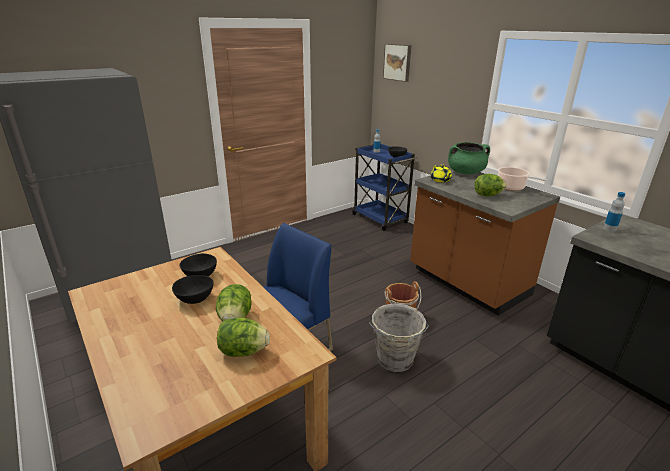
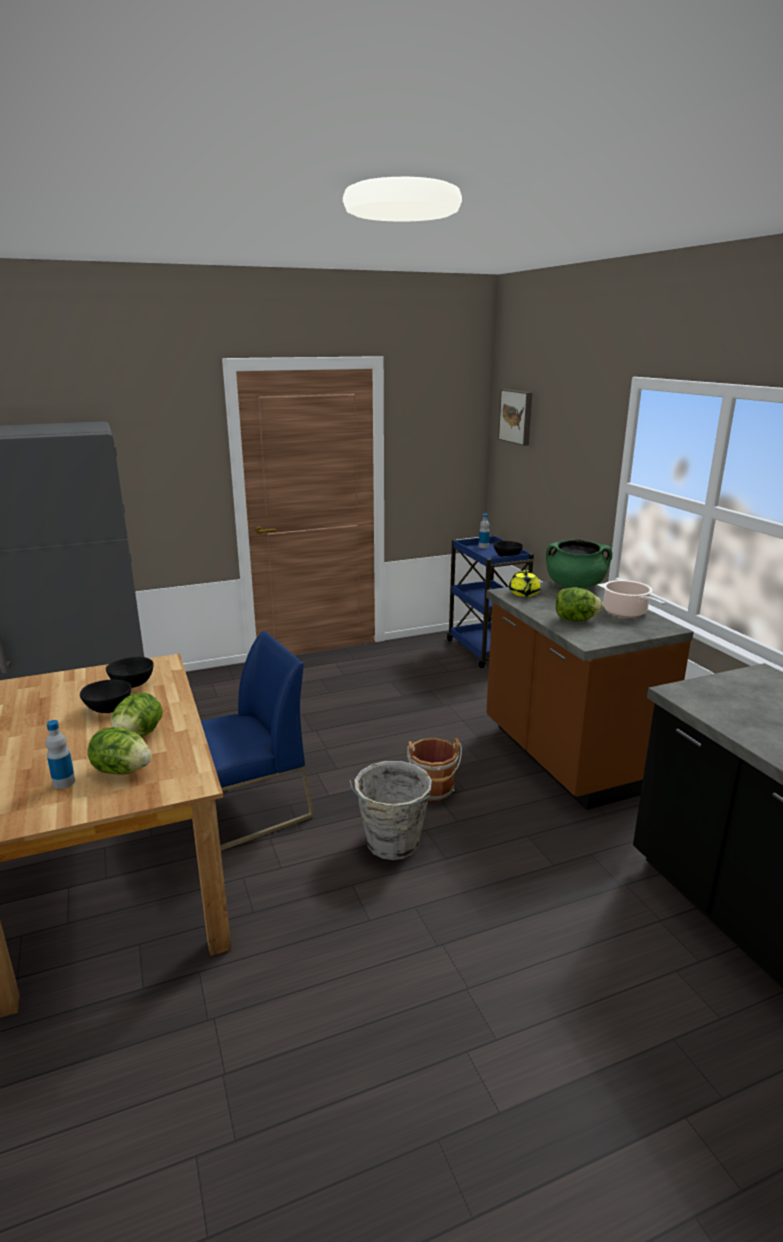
camera: 15 degrees right, 5 degrees down
bottle [603,192,625,232] -> bottle moved to [46,720,75,789]

